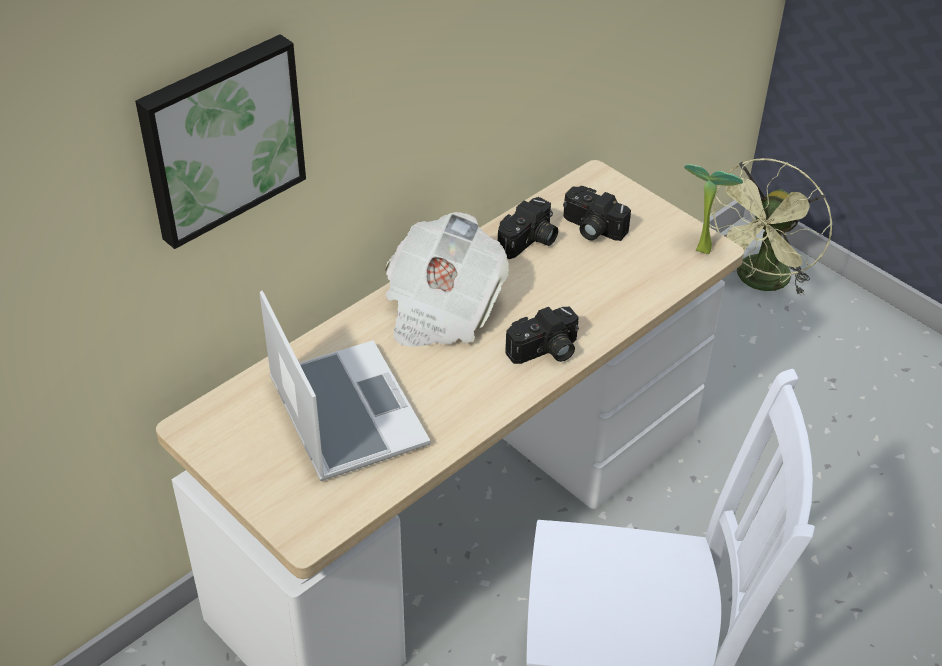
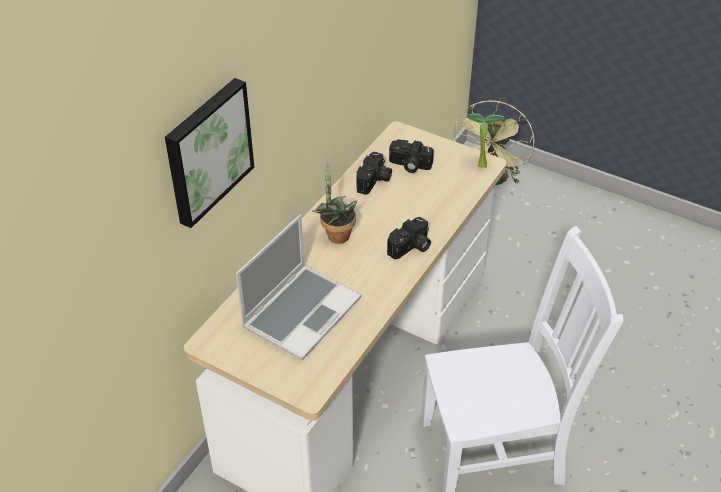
camera: 15 degrees left, 0 degrees up
laptop [260,291,431,481] -> laptop turned 75 degrees clockwise [236,214,361,360]
newspaper [386,212,509,347] -> potted plant [313,162,357,244]

